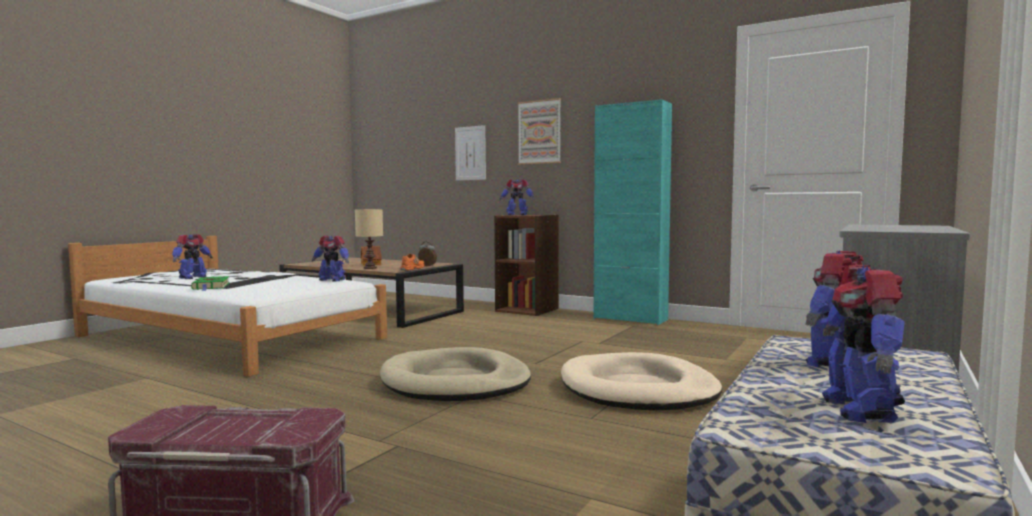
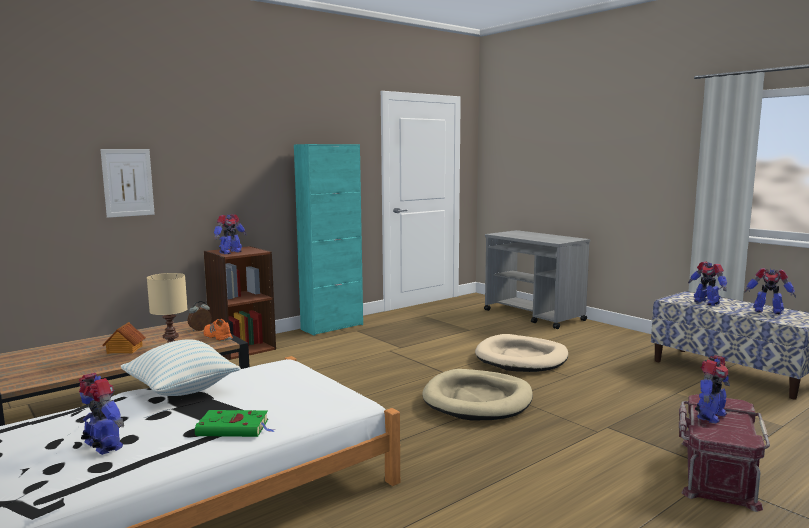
camera: 70 degrees left, 5 degrees up
toy robot [312,235,349,282] -> toy robot moved to [695,355,730,423]
picture [518,98,561,165] -> none
none -> pillow [121,339,241,396]

